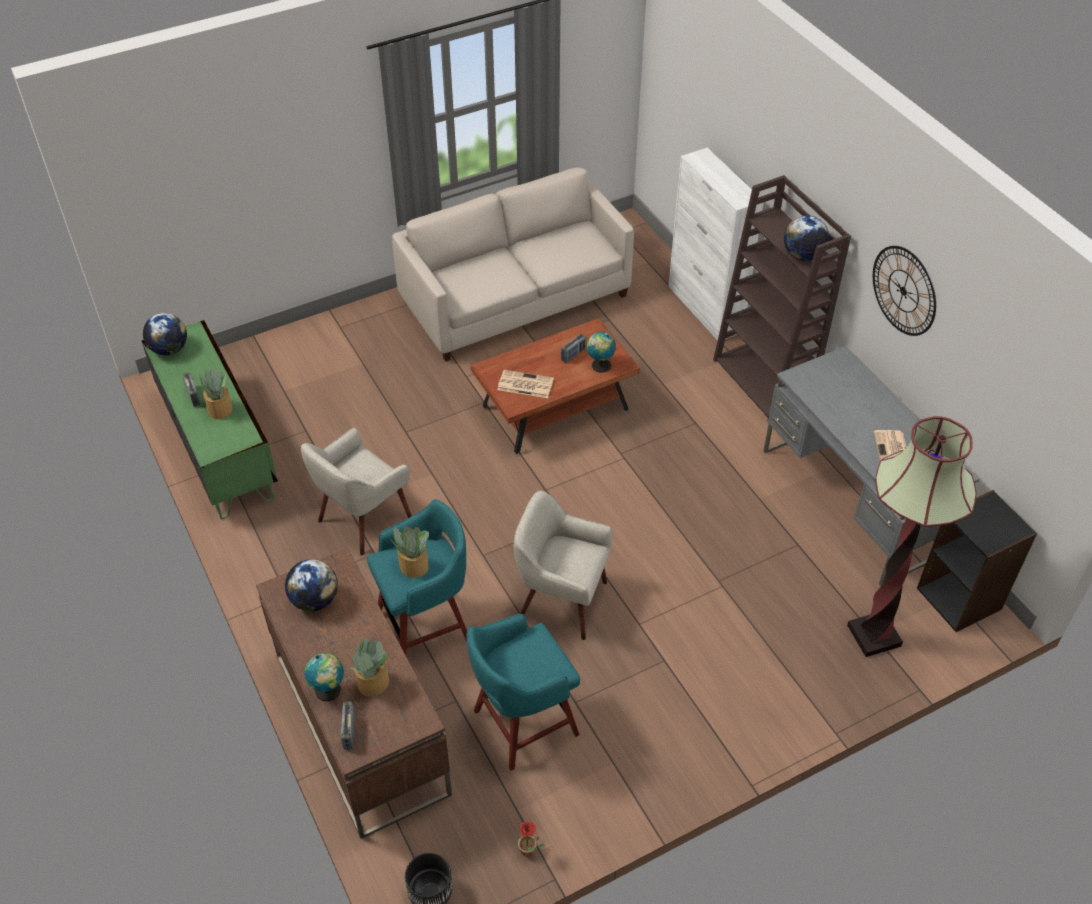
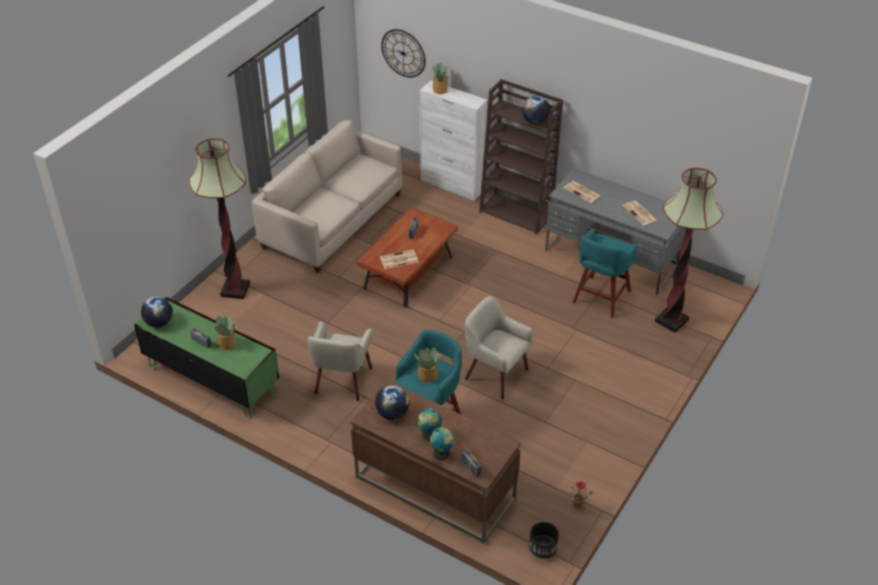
camera: 30 degrees left, 5 degrees down
potted plant [350,638,389,697] -> potted plant moved to [433,63,448,94]
turquoise stool [466,614,580,771] -> turquoise stool moved to [573,229,637,318]
beige armchair [514,491,612,640] -> beige armchair turned 45 degrees clockwise [465,296,533,399]
globe [587,332,616,373] -> globe moved to [417,408,442,441]
wall clock [873,246,936,336] -> wall clock moved to [381,29,426,77]
black bookcase [917,490,1037,632] -> none
none -> floor lamp [189,138,250,299]
none -> newspaper [563,181,601,203]

